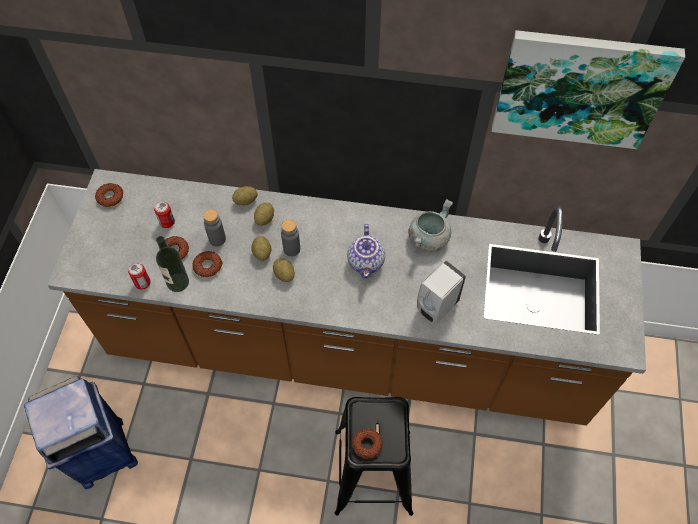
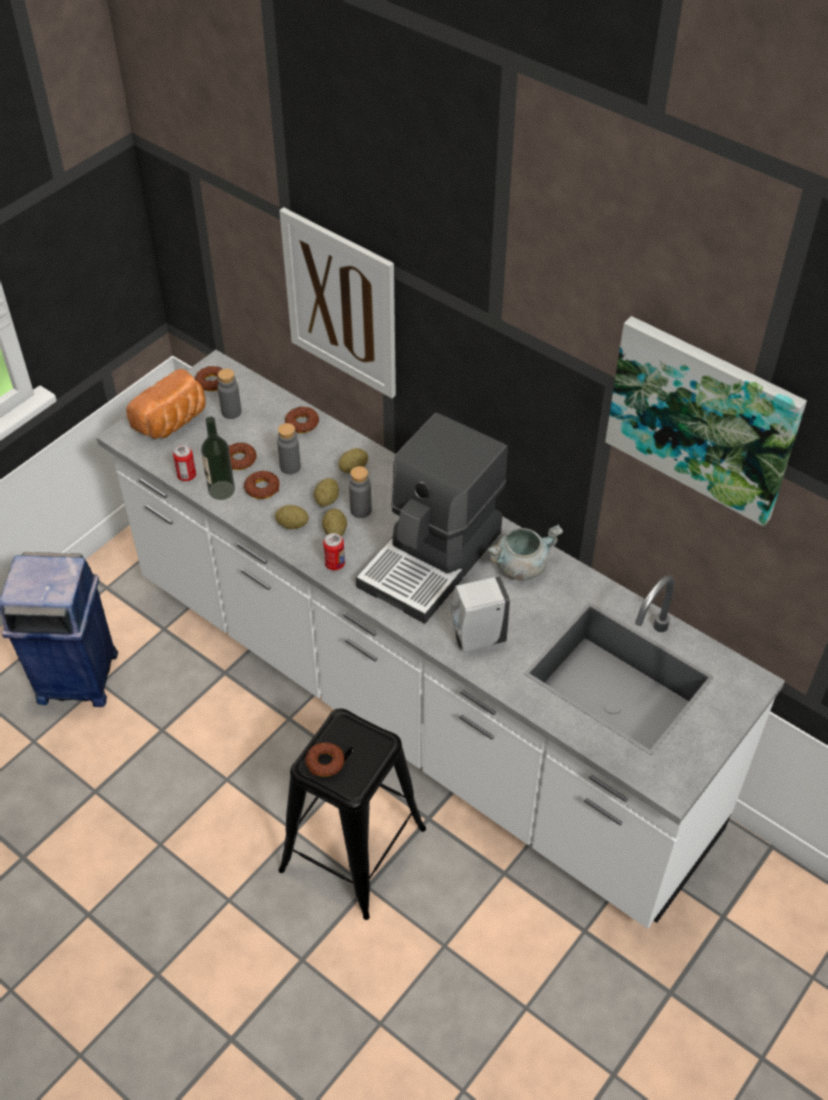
camera: 30 degrees right, 10 degrees down
brown counter [47,169,646,426] -> white counter [96,350,785,929]
can [154,201,175,228] -> can moved to [323,533,345,570]
potato [232,186,258,205] -> potato moved to [275,505,309,530]
teapot [347,224,385,278] -> coffee machine [356,412,508,624]
none -> bread [126,369,206,439]
none -> grey bottle [218,369,242,419]
none -> picture [279,207,396,398]
none -> donut [285,407,319,433]

